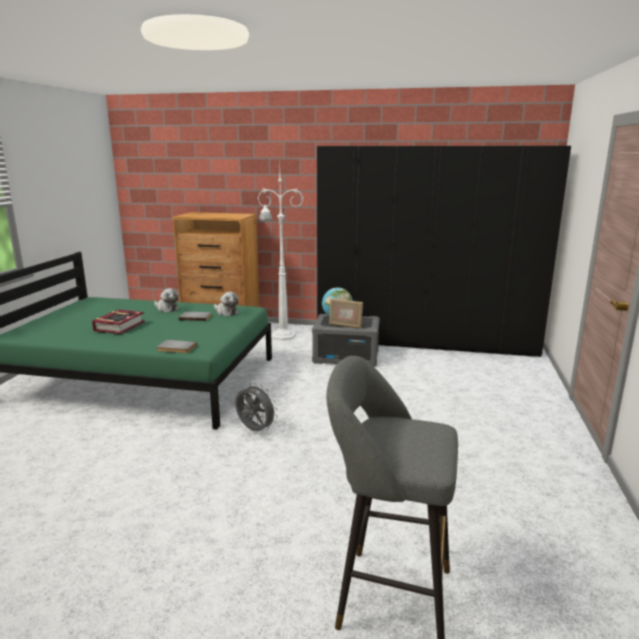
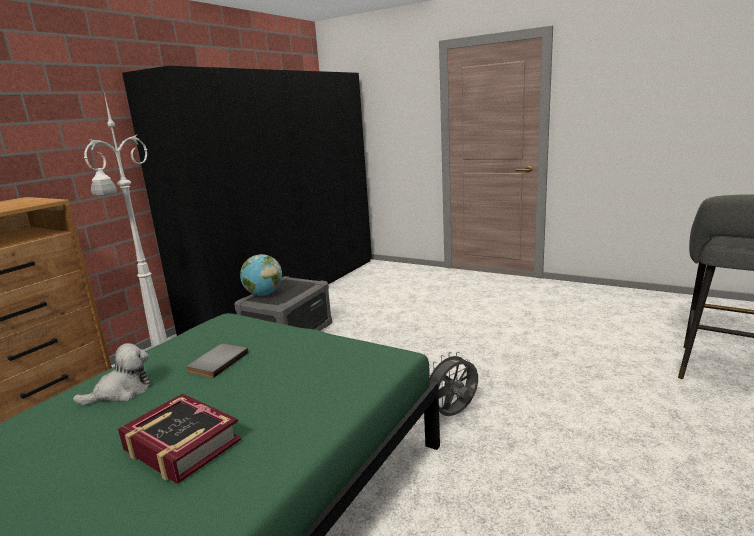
camera: 70 degrees left, 0 degrees up
grey book [157,340,197,353] -> none
plush toy [214,292,239,316] -> none
picture frame [329,298,363,329] -> none

